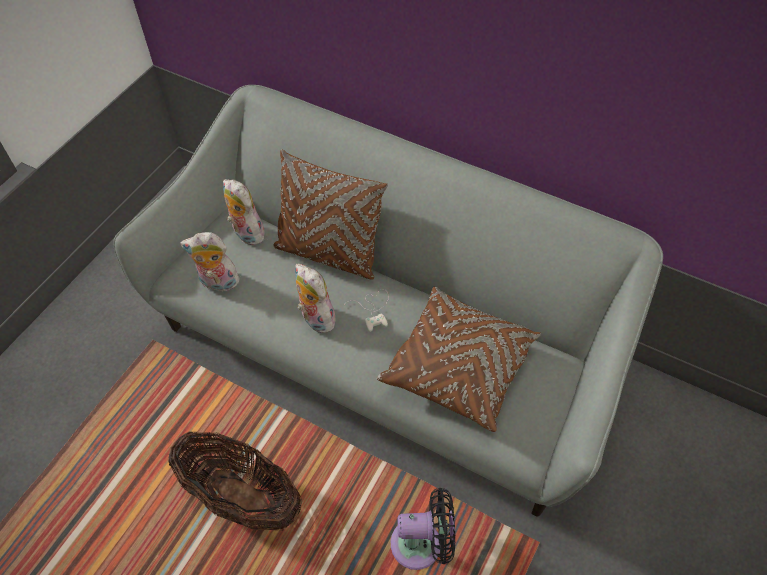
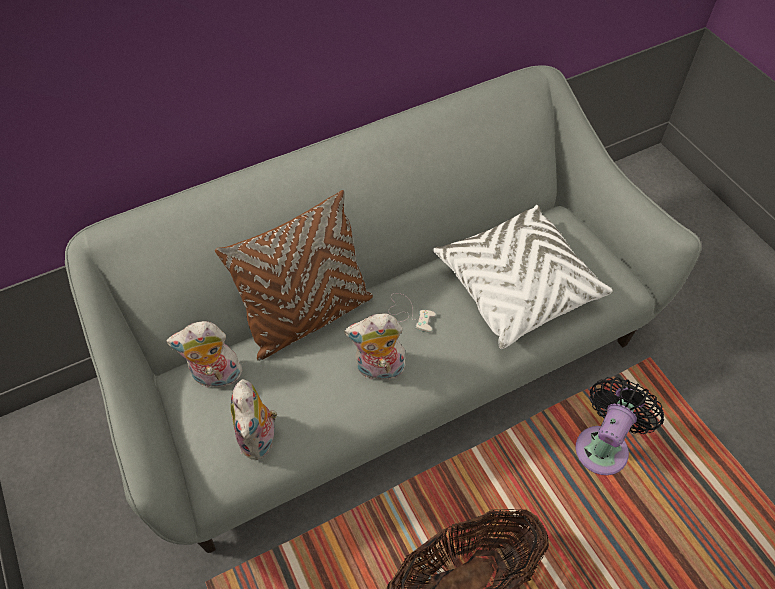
camera: 55 degrees left, 0 degrees up
plush toy [180,232,242,292] -> plush toy turned 45 degrees counterclockwise [231,379,277,460]
brown pillow [376,287,541,432] -> white pillow [433,205,613,349]

